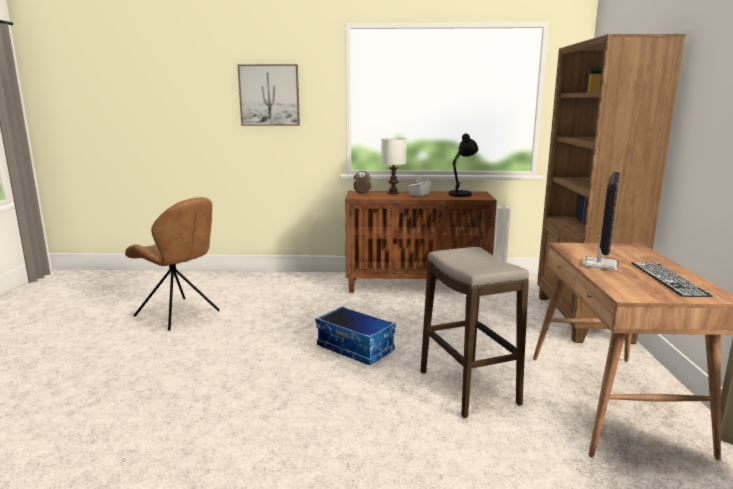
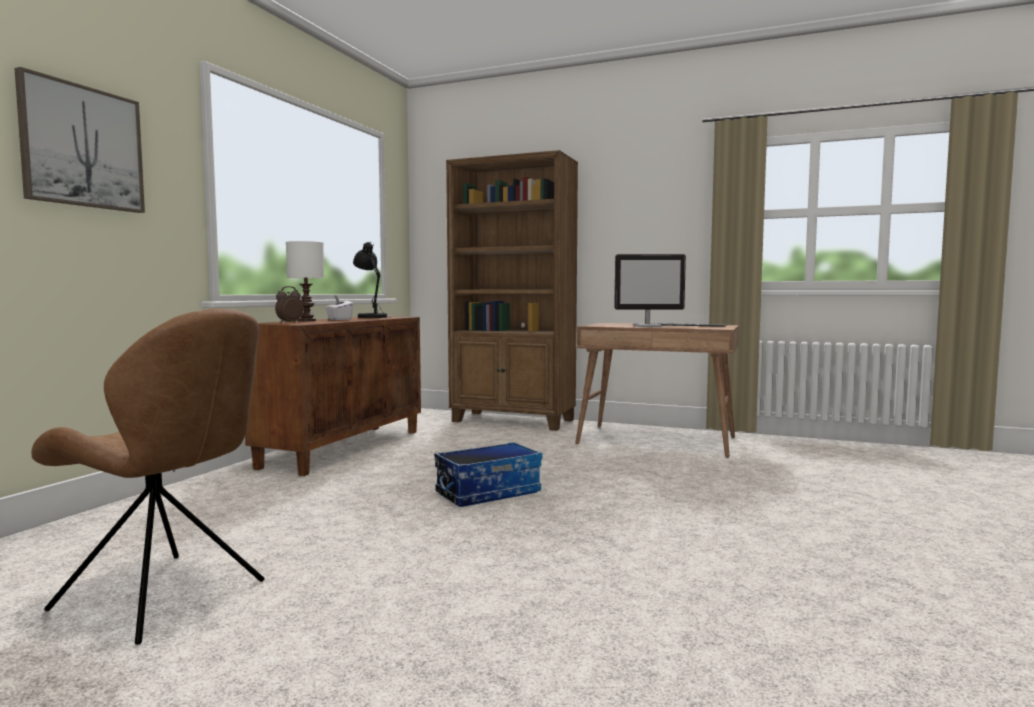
camera: 70 degrees left, 10 degrees down
brown chair [125,197,220,331] -> brown chair turned 60 degrees clockwise [31,309,265,645]
stool [421,247,529,418] -> none
monitor [582,171,620,270] -> monitor turned 135 degrees clockwise [614,254,686,327]

